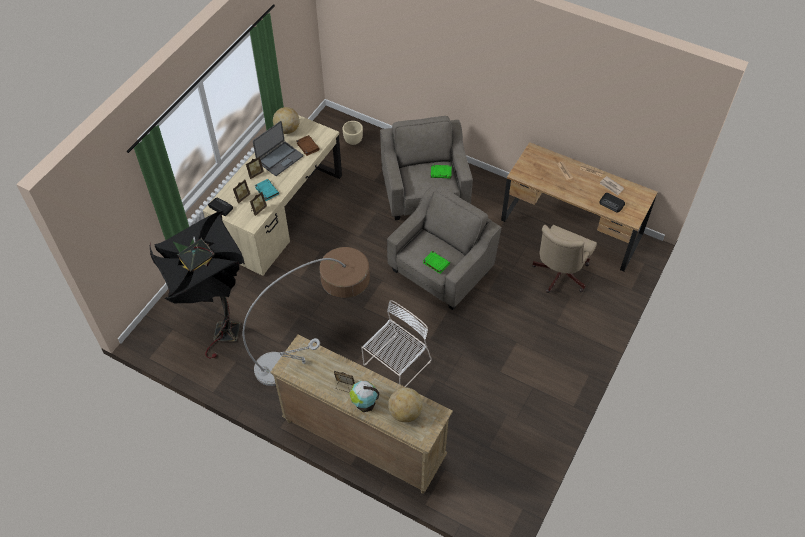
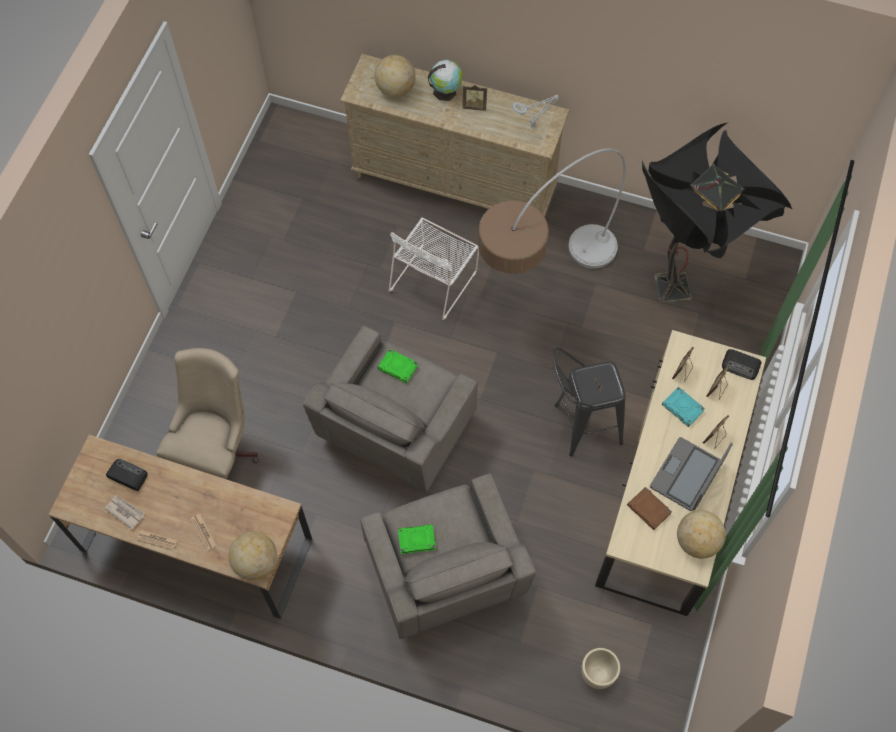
camera: 170 degrees right, 10 degrees up
none -> globe [229,532,277,580]
none -> black stool [553,347,625,456]

